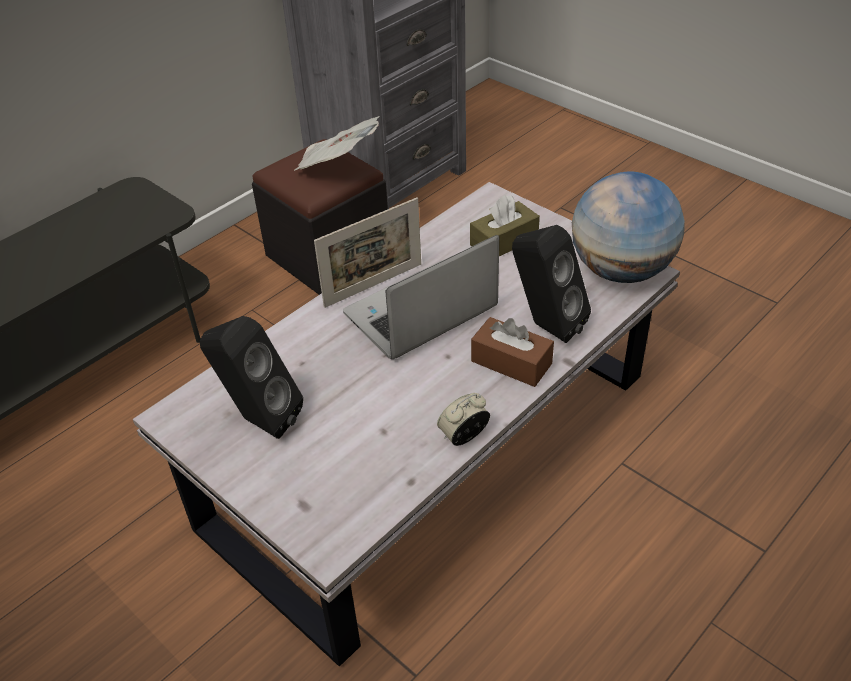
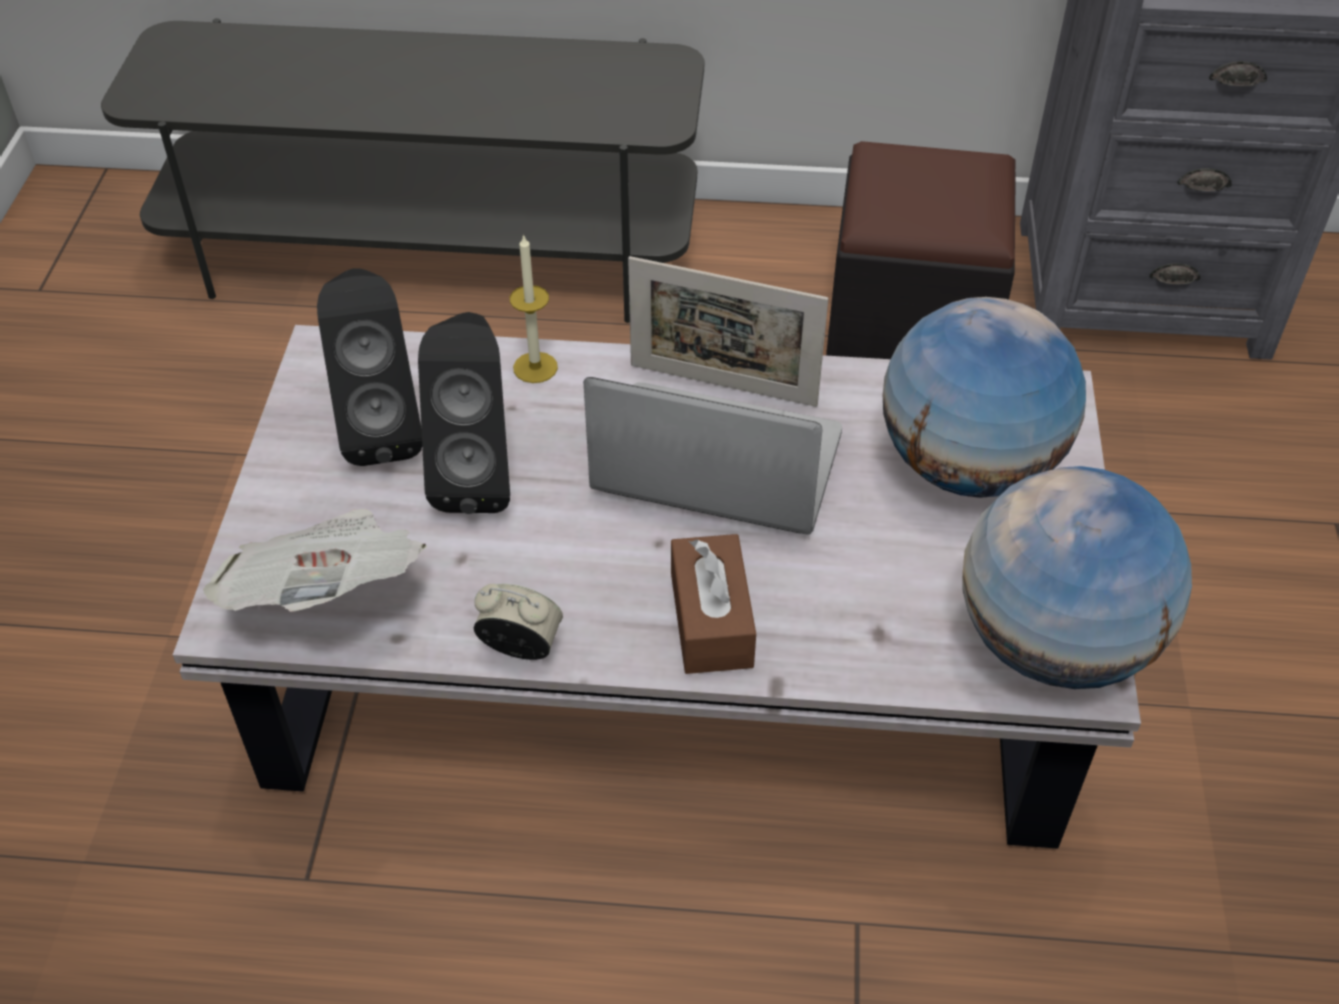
camera: 50 degrees right, 5 degrees up
newspaper [294,116,380,171] -> newspaper moved to [203,509,427,612]
brown tissue box [470,195,540,256] -> globe [883,297,1086,498]
black speaker [512,225,591,343] -> black speaker moved to [418,312,510,514]
none -> candle [510,234,558,383]

